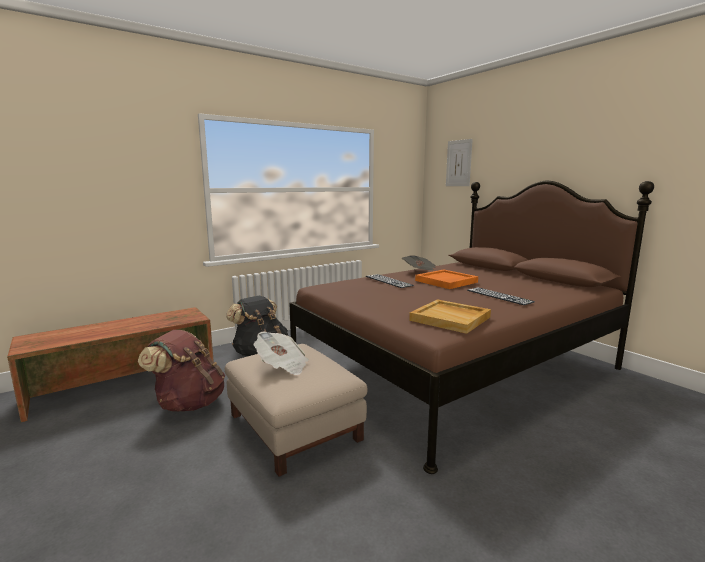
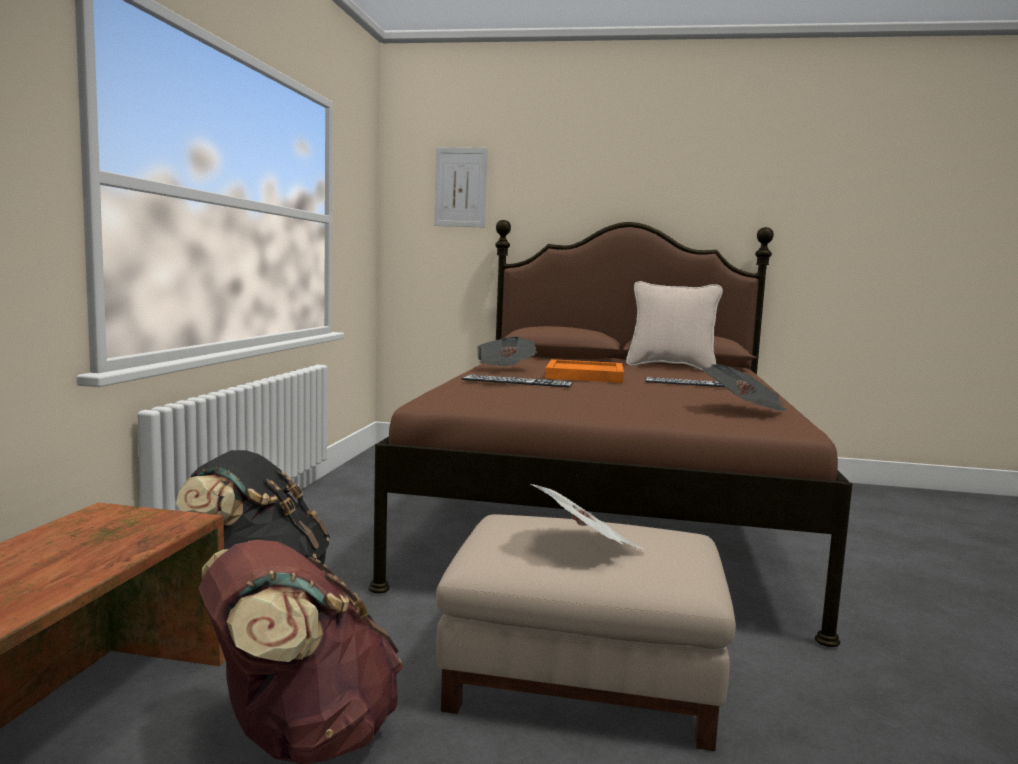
camera: 45 degrees left, 5 degrees down
beige tray [409,299,491,334] -> newspaper [703,364,787,411]
none -> beige pillow [626,281,723,371]

